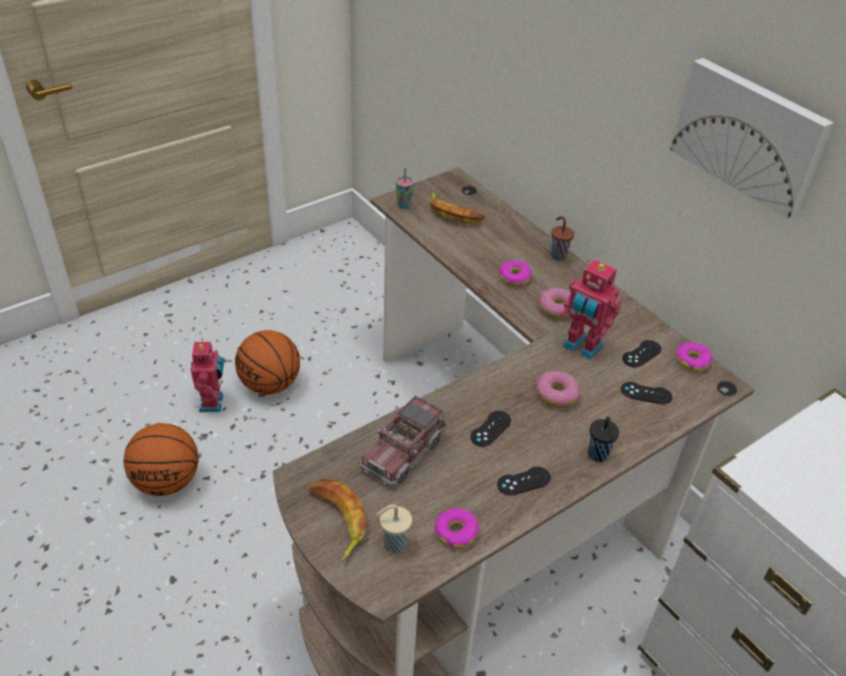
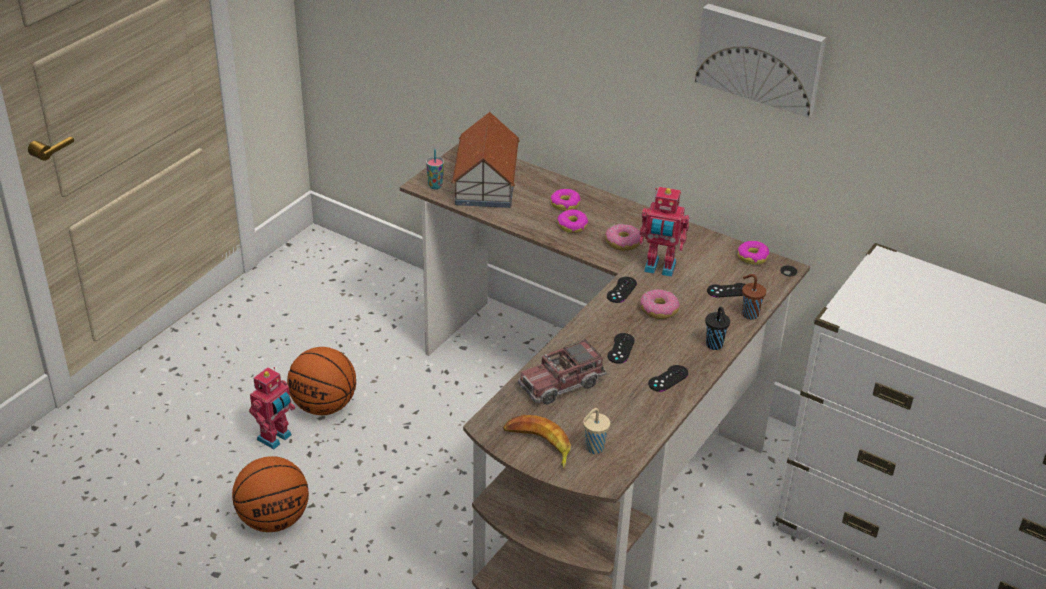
camera: 20 degrees left, 5 degrees down
toy robot [191,338,224,412] -> toy robot turned 60 degrees clockwise [249,367,295,449]
toy truck [360,396,448,487] -> toy truck turned 45 degrees clockwise [518,339,607,405]
banana [429,192,485,223] -> toy house [451,112,520,208]
donut [434,508,479,549] -> donut moved to [551,189,580,211]
brown cup [551,216,574,261] -> brown cup moved to [742,274,766,320]
black game controller [622,340,661,368] -> black game controller moved to [607,277,637,303]

